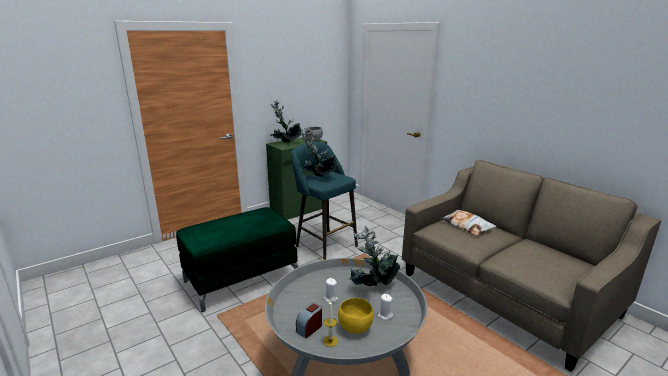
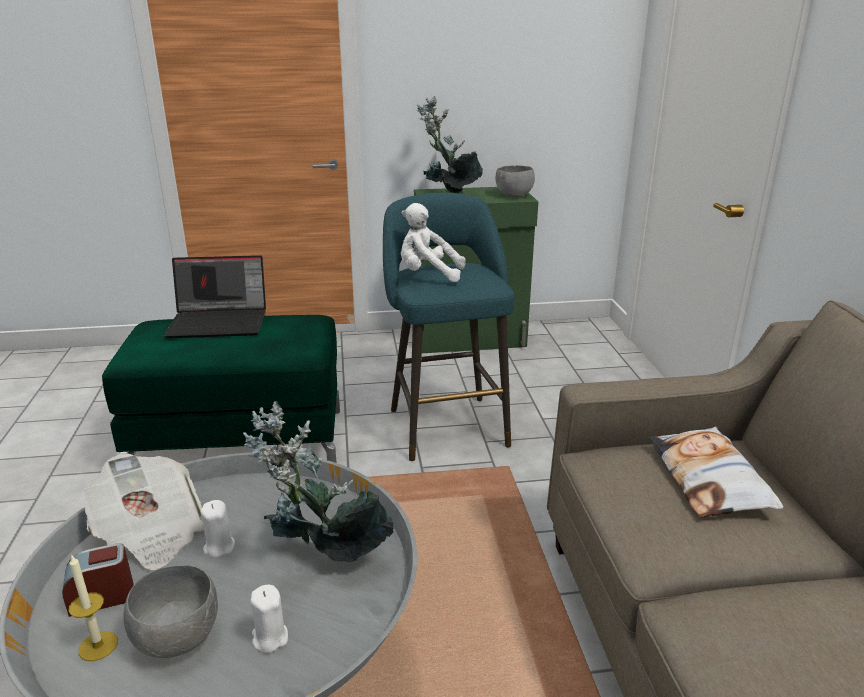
camera: 30 degrees right, 5 degrees up
potted plant [300,126,339,177] -> white plush toy [401,203,466,282]
yellow bowl [338,298,373,334] -> grey bowl [123,565,218,658]
none -> newspaper [83,453,204,570]
none -> laptop [164,255,266,338]

